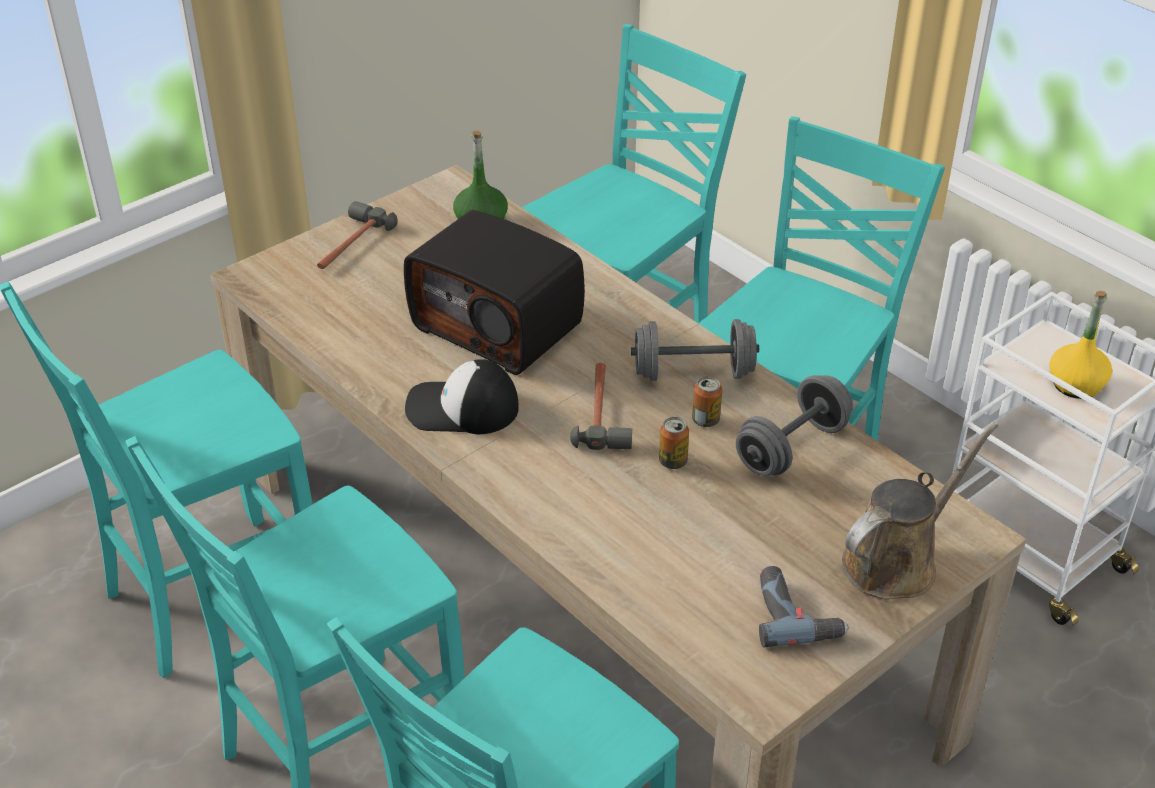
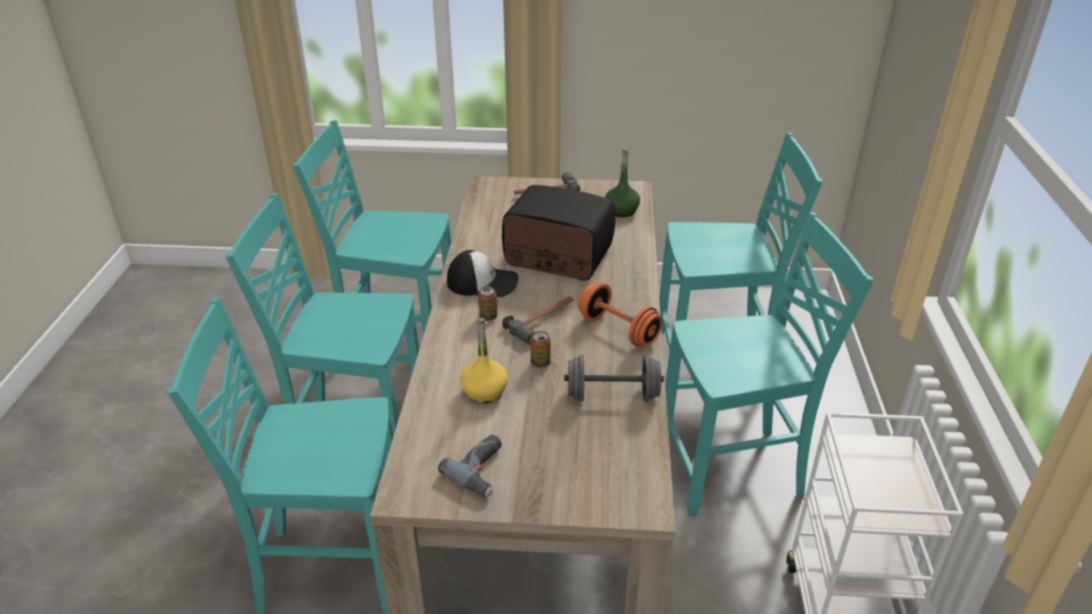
camera: 45 degrees right, 5 degrees down
radio [404,210,585,375] -> radio turned 120 degrees clockwise [502,185,615,281]
cap [405,359,519,434] -> cap turned 135 degrees clockwise [447,250,519,297]
grey dumbbell [631,319,759,381] -> orange dumbbell [578,283,663,346]
can [692,376,722,427] -> can moved to [478,286,497,321]
brown watering can [842,422,998,599] -> none
yellow bottle [1049,291,1112,399] -> yellow bottle moved to [460,318,508,403]

